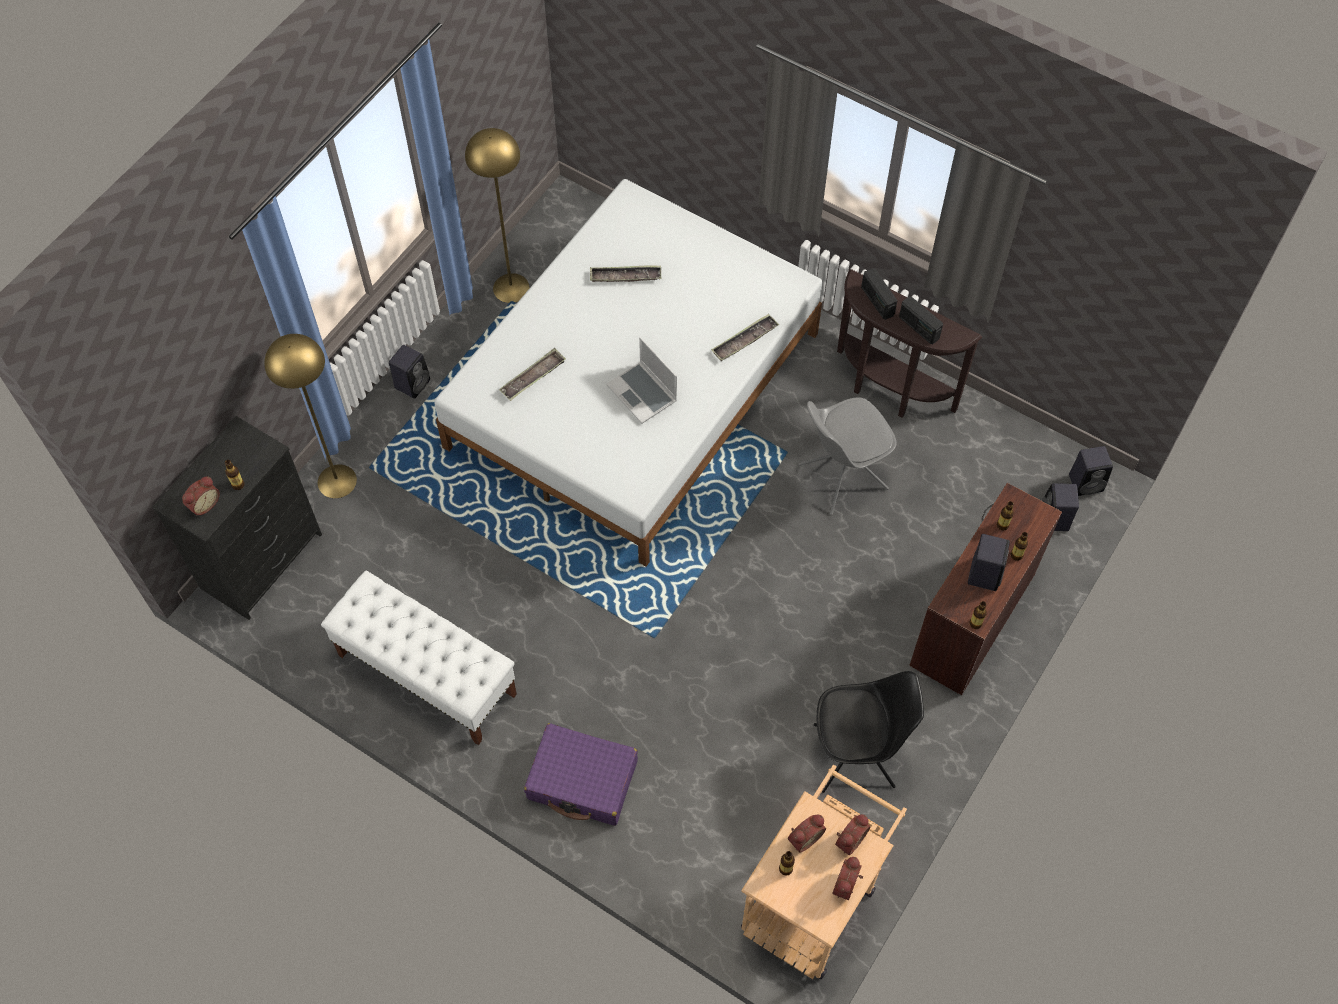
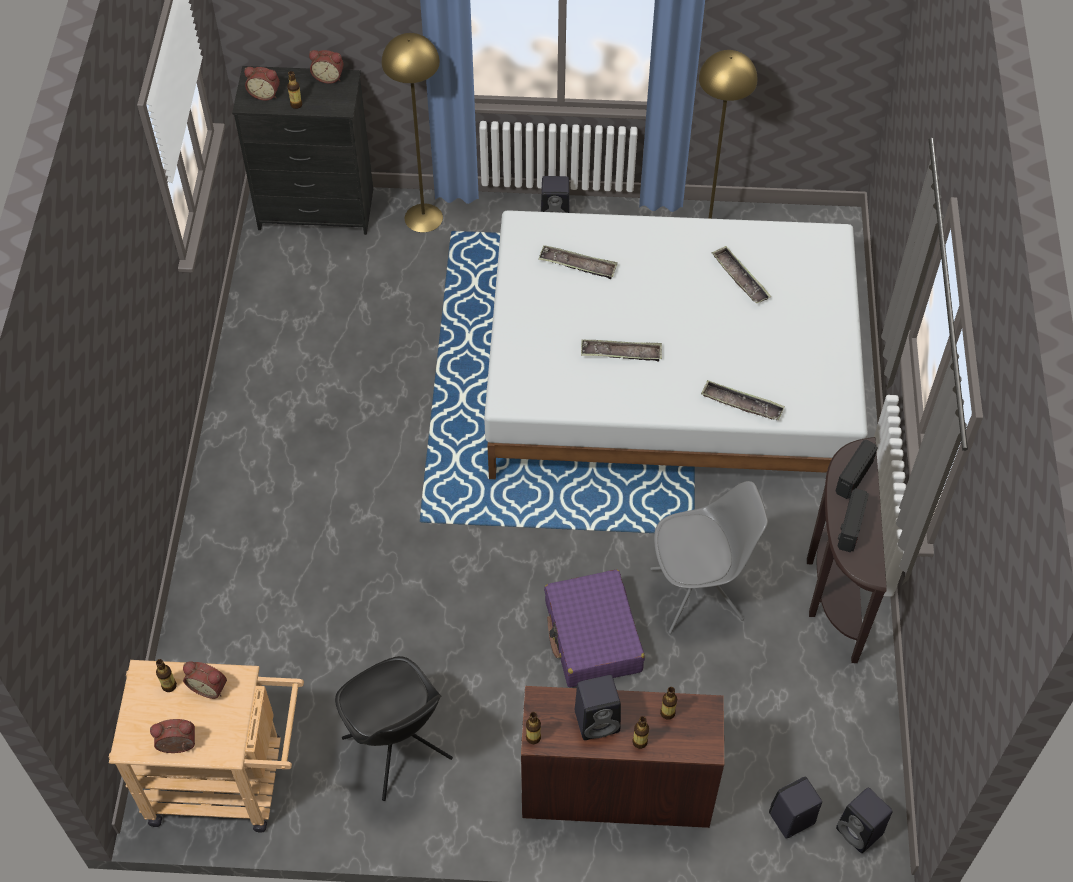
camera: 60 degrees right, 5 degrees down
white bench [321,571,517,745] -> none
purple suitcase [524,723,638,826] -> purple suitcase moved to [544,570,645,688]
laptop [606,337,677,424] -> tray [581,340,662,361]
grey chair [798,397,897,515] -> grey chair turned 135 degrees clockwise [650,481,768,634]
alarm clock [835,814,871,855] -> alarm clock moved to [309,50,344,84]

